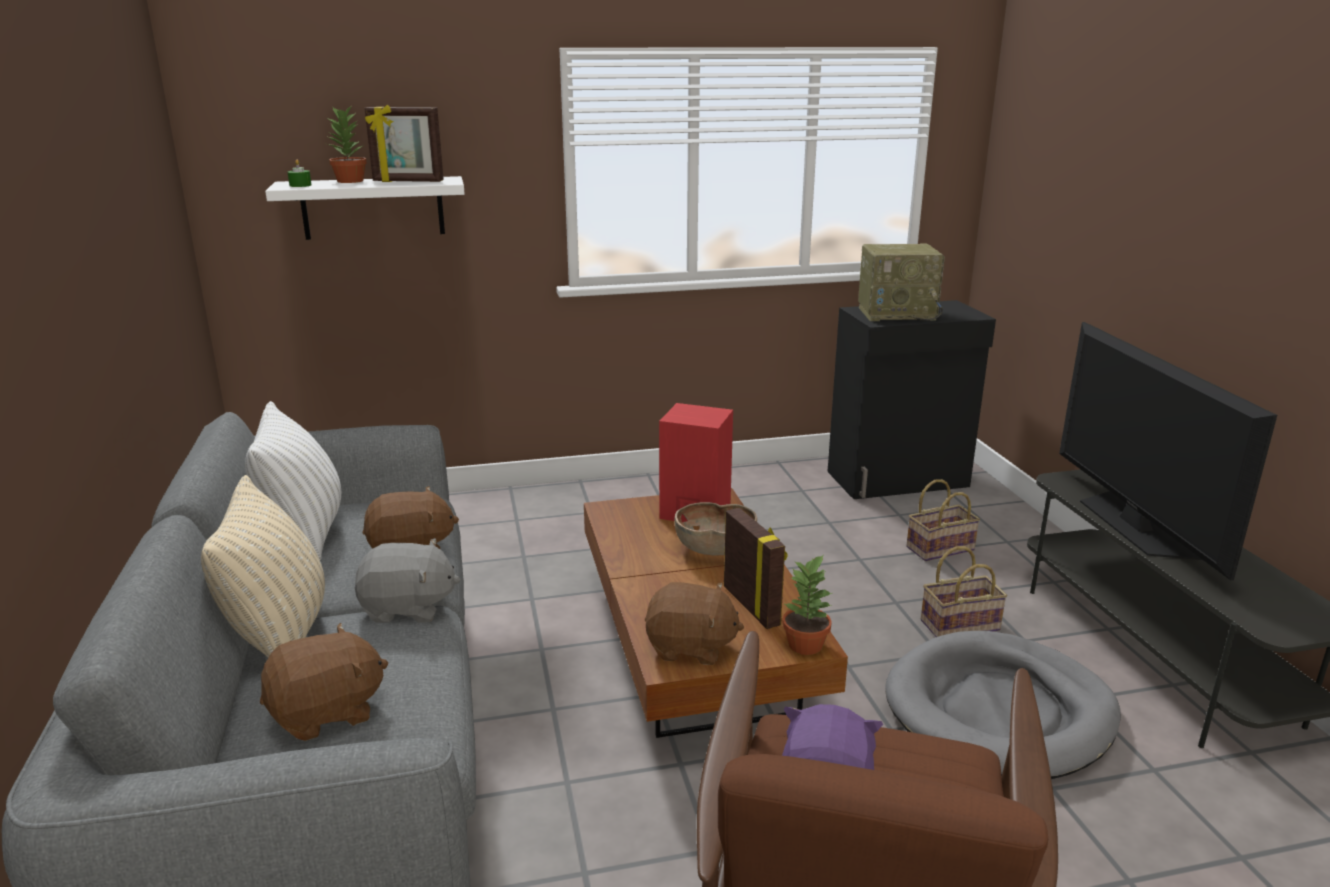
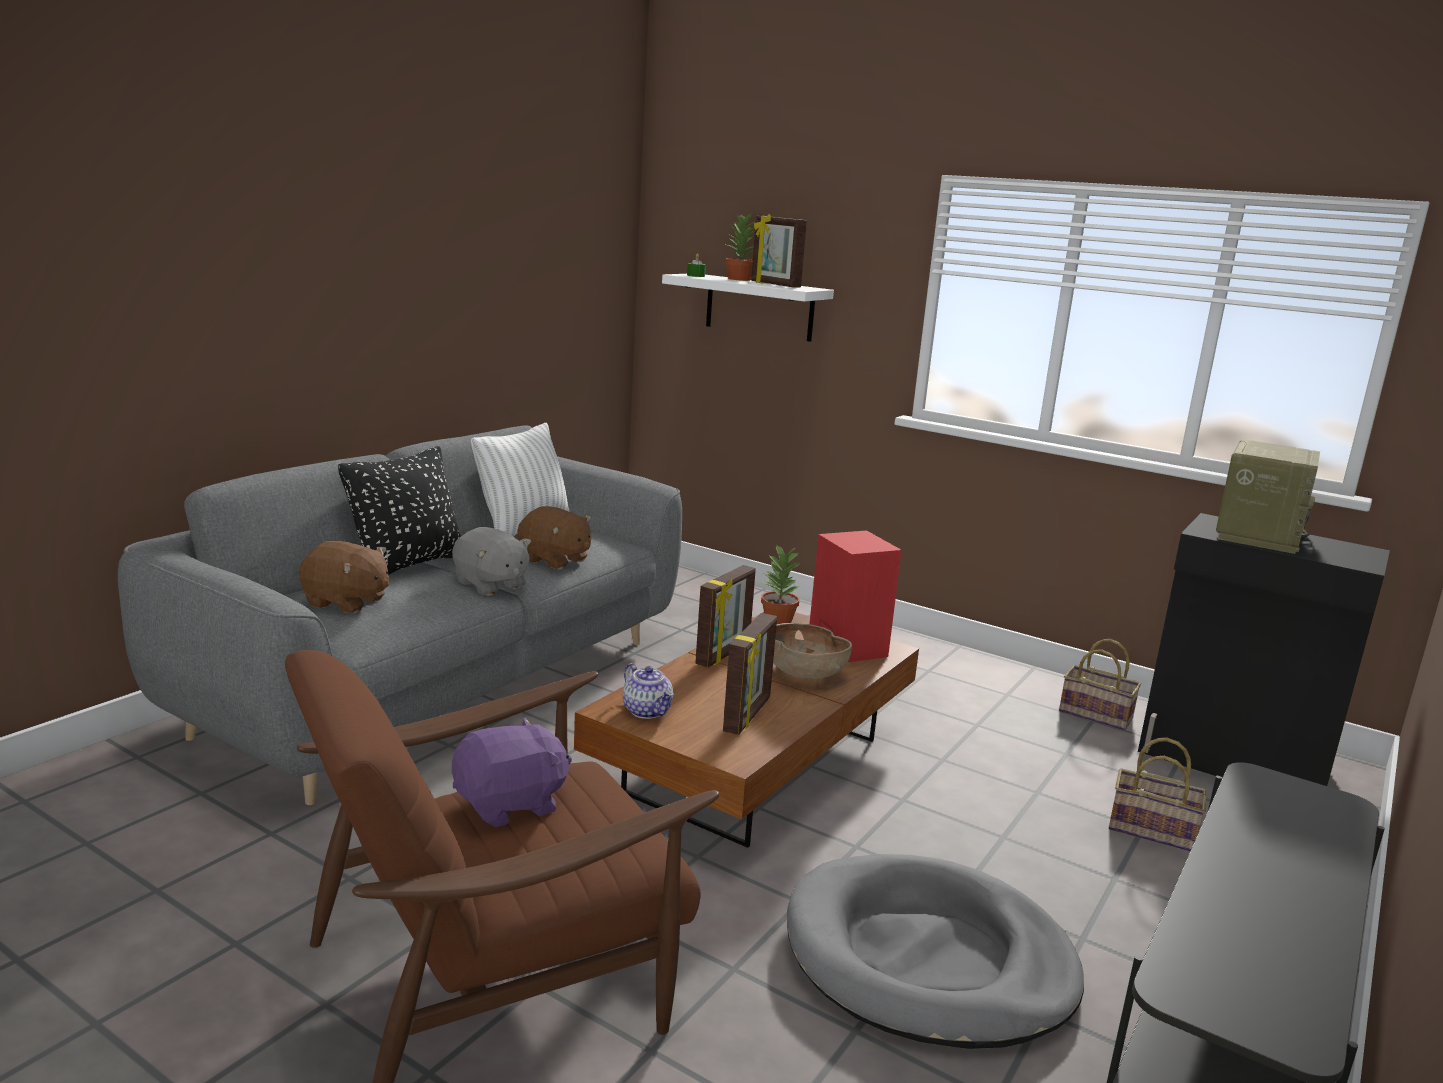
camera: 45 degrees right, 5 degrees down
beige pillow [201,475,325,657] -> black pillow [338,446,461,574]
brown plush toy [645,582,744,665] -> teapot [623,663,674,719]
potted plant [782,554,832,655] -> potted plant moved to [761,544,800,624]
radio [858,244,945,321] -> radio turned 105 degrees counterclockwise [1216,439,1320,554]
basket [921,546,1007,637] -> basket moved to [1059,639,1141,731]
television [1059,322,1277,580] -> none
none -> picture frame [695,565,756,668]

